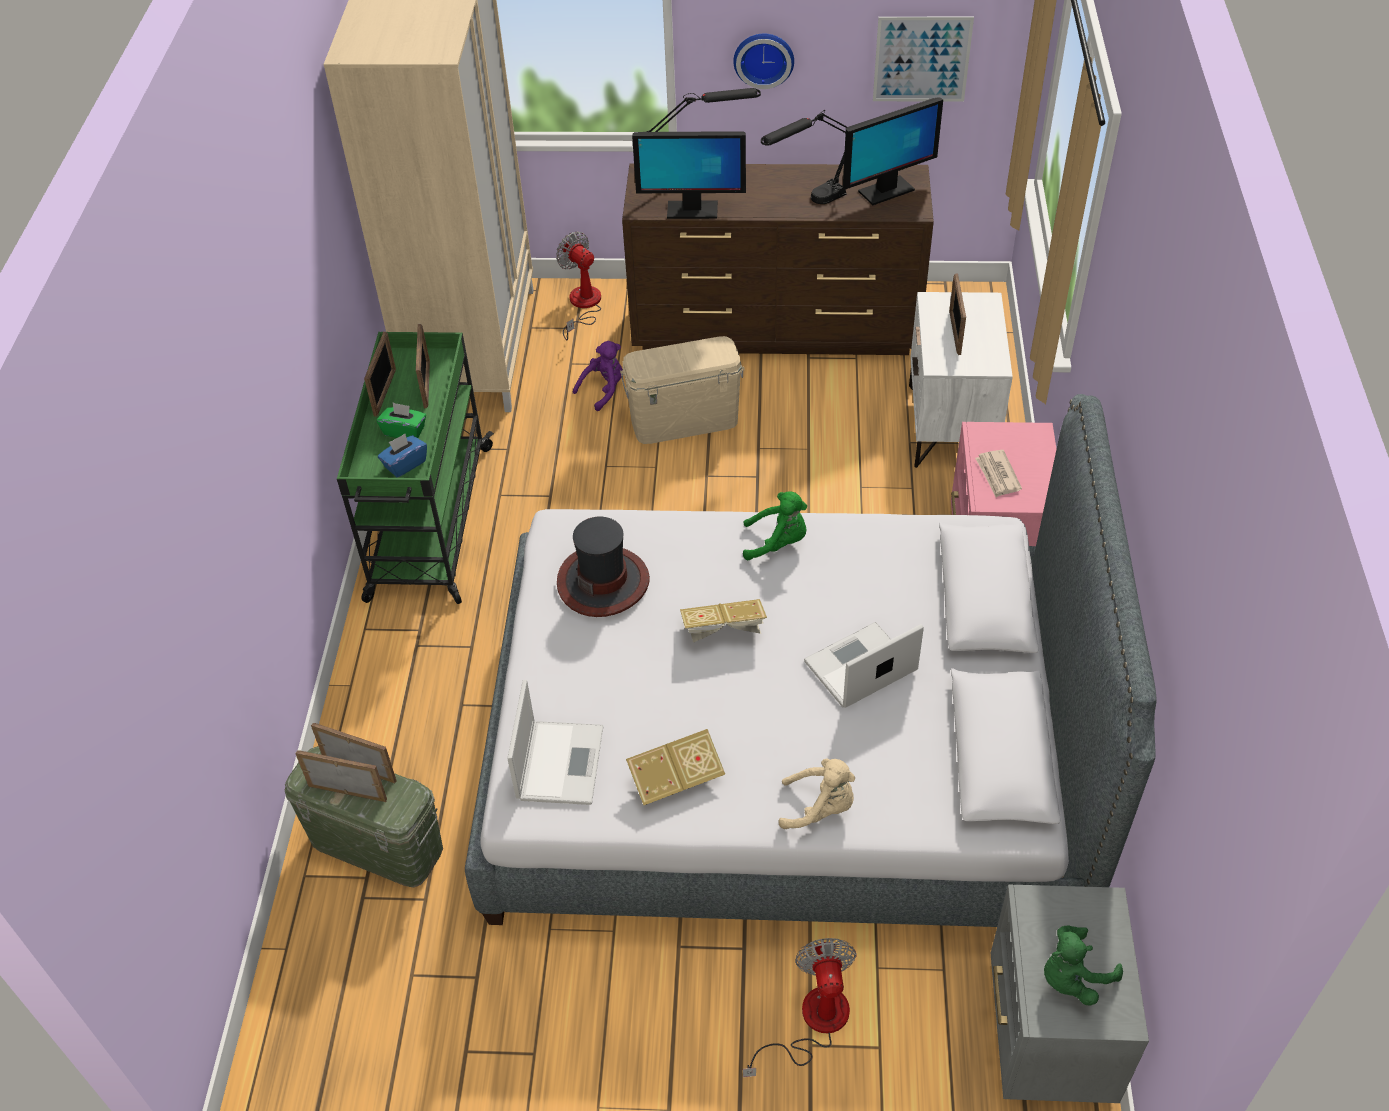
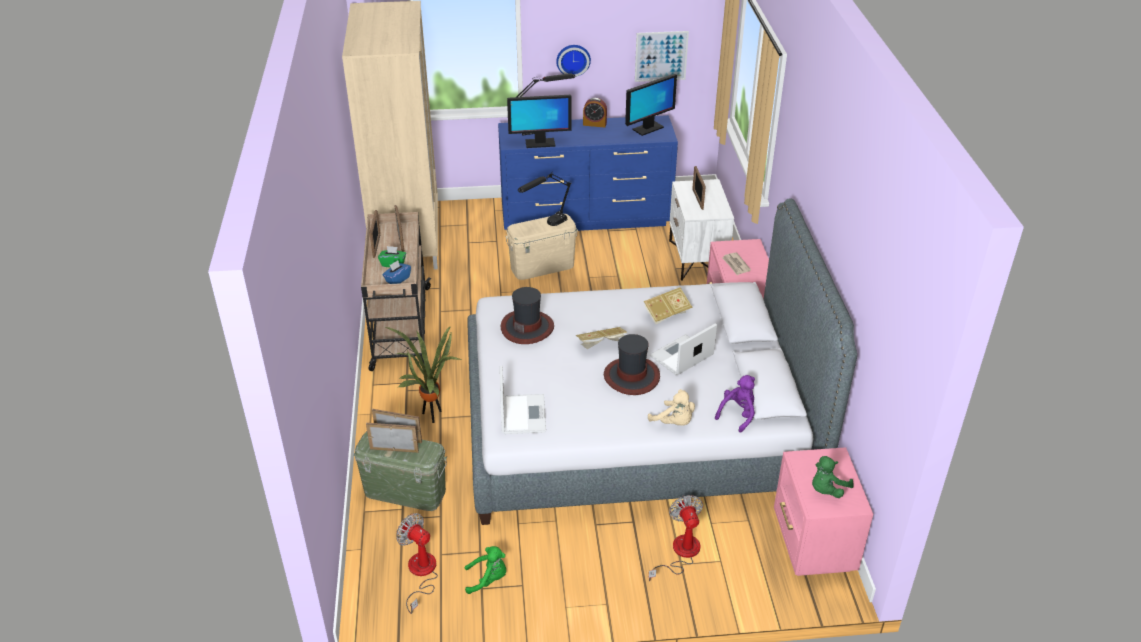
camera: 10 degrees left, 10 degrees down
green cart [337,332,494,604] -> beige cart [361,212,431,371]
fan [556,231,601,340] -> fan moved to [396,513,438,614]
purple plush toy [573,341,623,411] -> purple plush toy moved to [715,375,755,433]
brown dresser [622,164,934,355] -> blue dresser [498,115,678,231]
book [626,729,725,805] -> book moved to [644,287,693,324]
green plush toy [743,491,807,560] -> green plush toy moved to [464,546,506,594]
black table lamp [761,110,847,204] -> black table lamp moved to [518,172,572,226]
beige plush toy [778,758,855,829] -> beige plush toy turned 45 degrees clockwise [648,389,695,426]
grey nightstand [991,885,1149,1103] -> pink nightstand [774,447,873,576]
none -> potted plant [386,326,461,423]
none -> alarm clock [583,98,607,128]
none -> hat [604,334,660,395]

